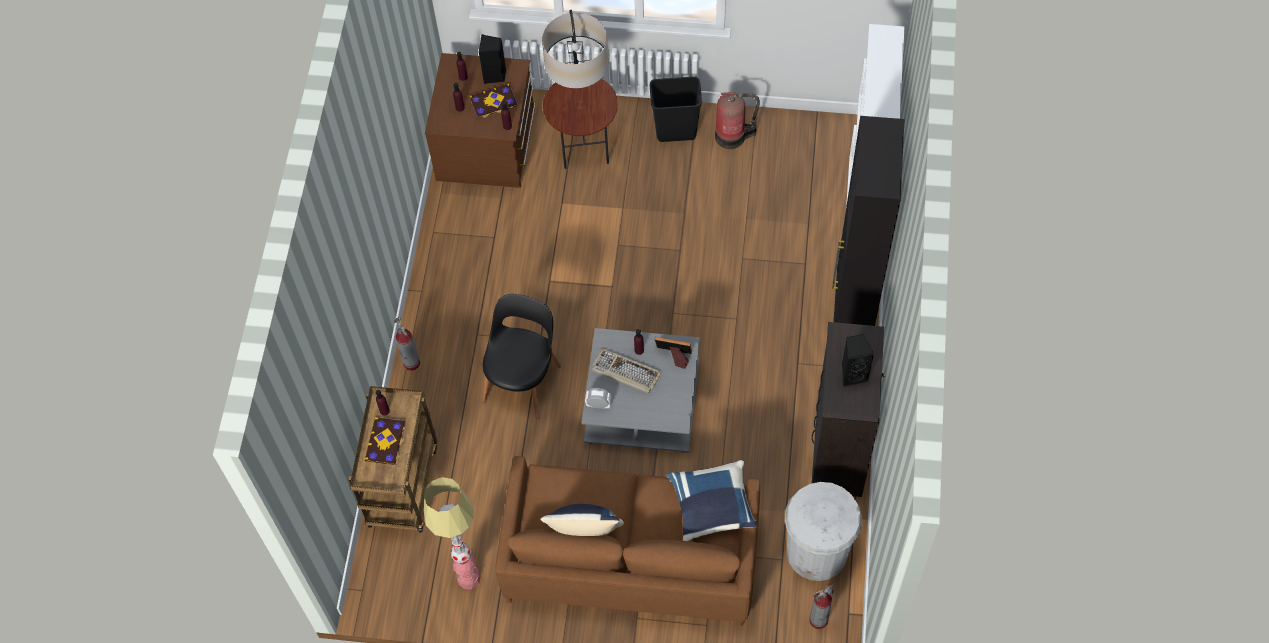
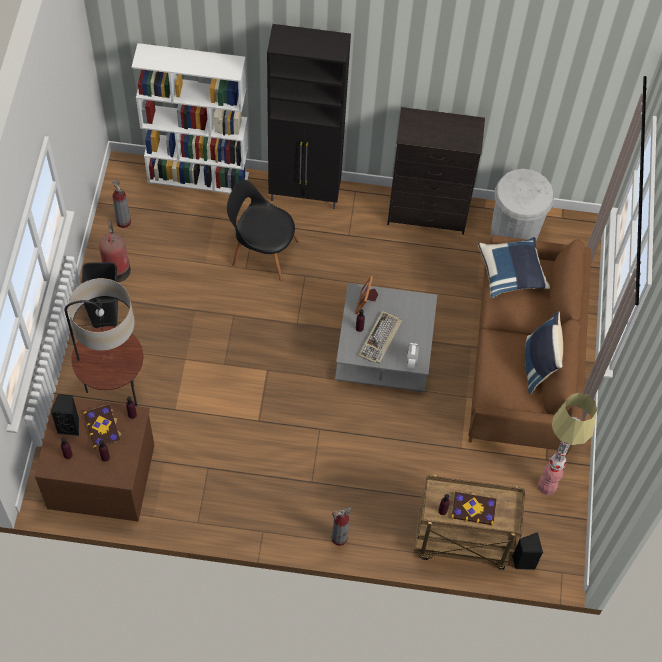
camera: 95 degrees left, 0 degrees up
black chair [482,294,561,419] -> black chair moved to [227,180,299,281]
fire extinguisher [809,584,834,629] -> fire extinguisher moved to [112,180,131,228]
black speaker [842,334,874,387] -> black speaker moved to [512,532,543,570]

